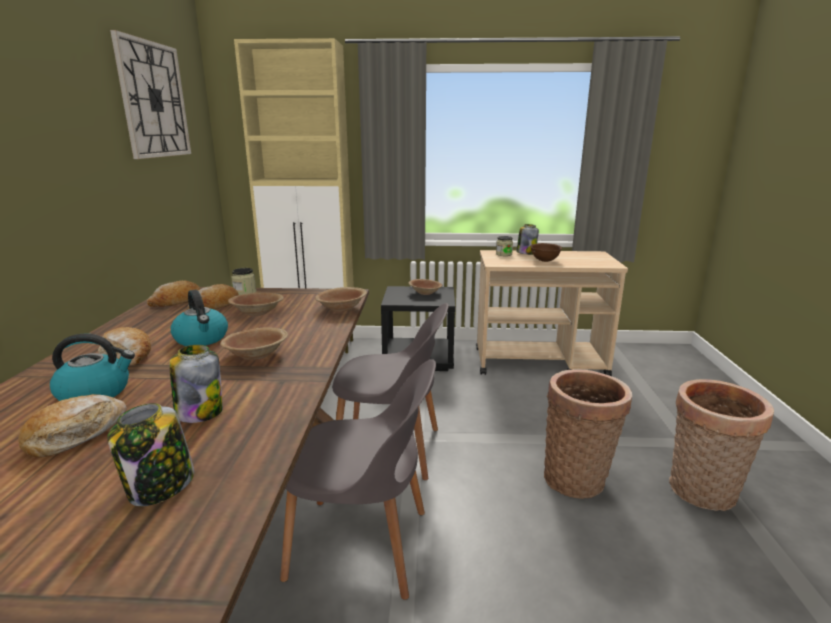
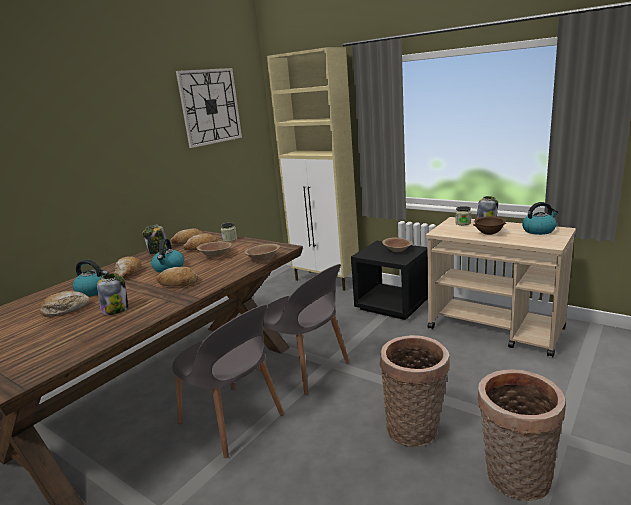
camera: 35 degrees right, 0 degrees up
jar [107,403,194,506] -> jar moved to [143,224,167,255]
brown bowl [220,327,288,360] -> bread [156,267,198,286]
none -> kettle [522,202,558,235]

